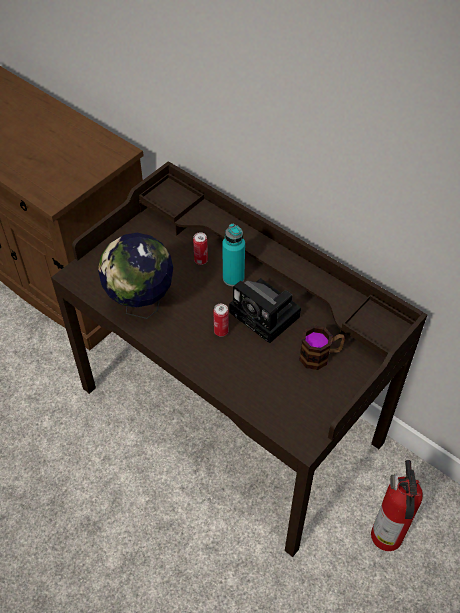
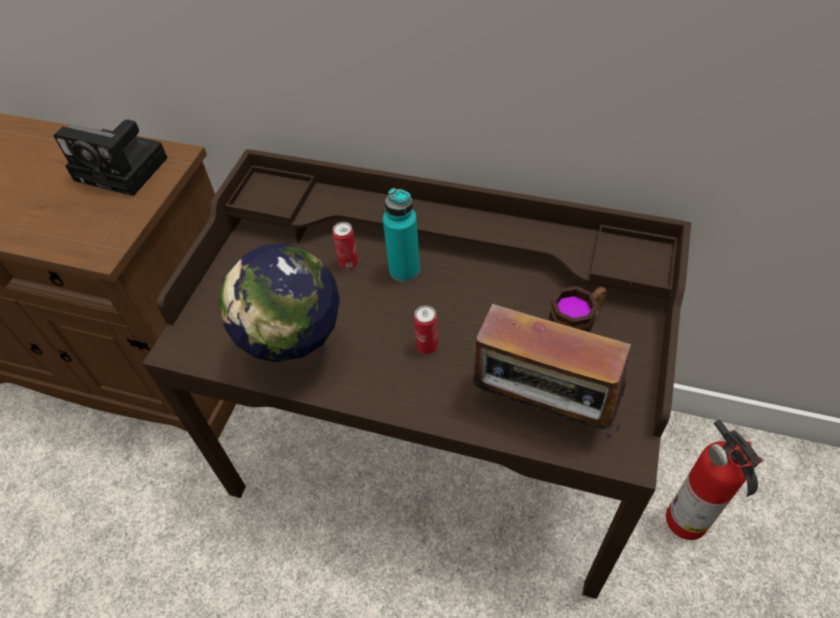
camera: 20 degrees left, 0 degrees up
camera [229,278,301,343] -> camera moved to [54,119,167,196]
none -> radio [473,302,631,438]

